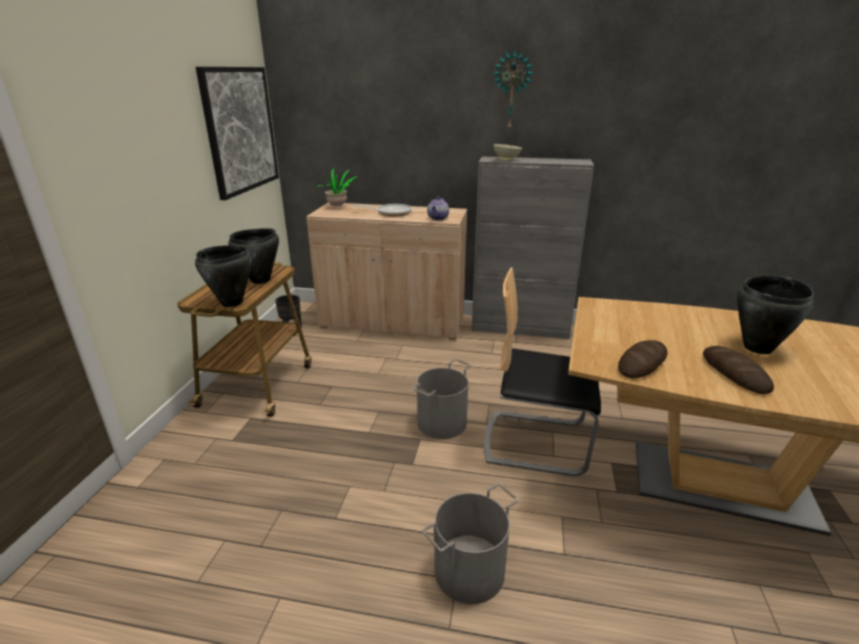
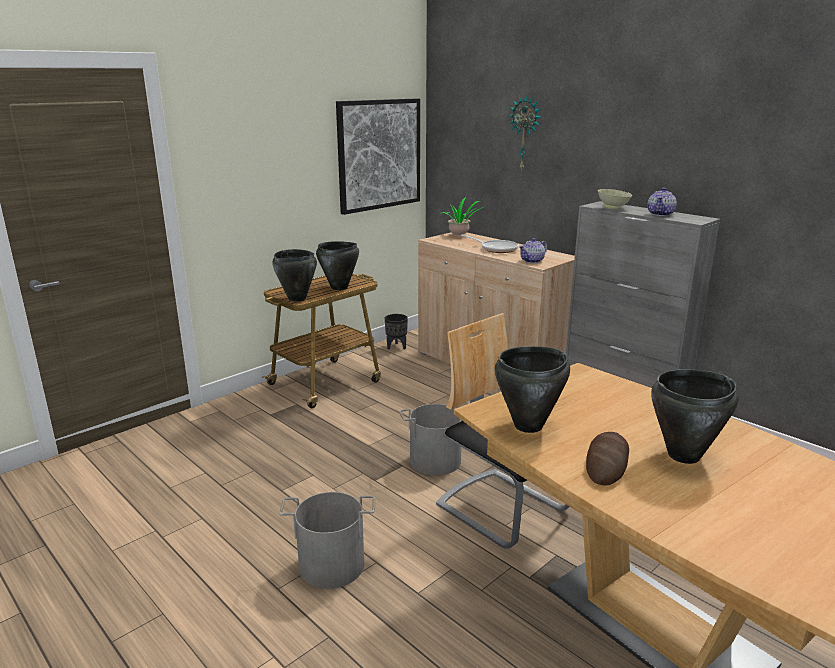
camera: 35 degrees right, 5 degrees down
wall clock [493,51,534,131] -> wall clock moved to [508,96,541,172]
bread [618,340,667,379] -> black cooking pot [494,346,570,433]
none -> teapot [647,187,677,216]

